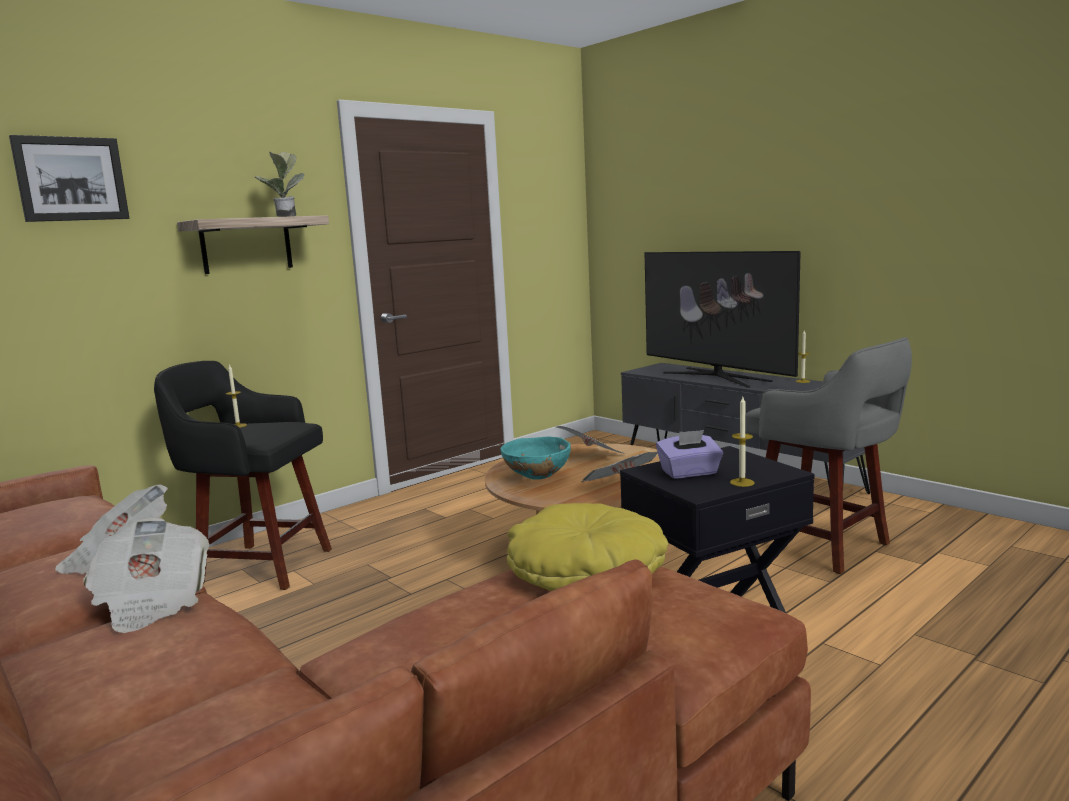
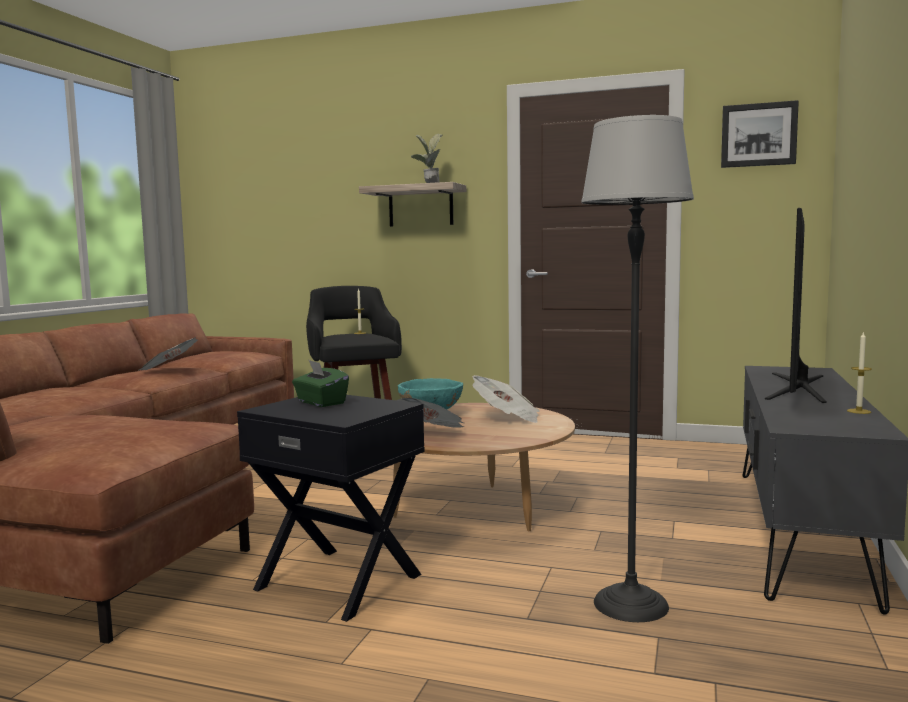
camera: 60 degrees right, 5 degrees down
picture [9,135,130,222] -> picture moved to [721,100,799,168]
newspaper [83,518,210,633] -> none
yellow pillow [507,503,668,591] -> none
purple tissue box [656,430,723,479] -> green tissue box [292,360,349,407]
candle [730,397,755,487] -> none
grey stool [745,337,912,574] -> floor lamp [581,115,694,622]

